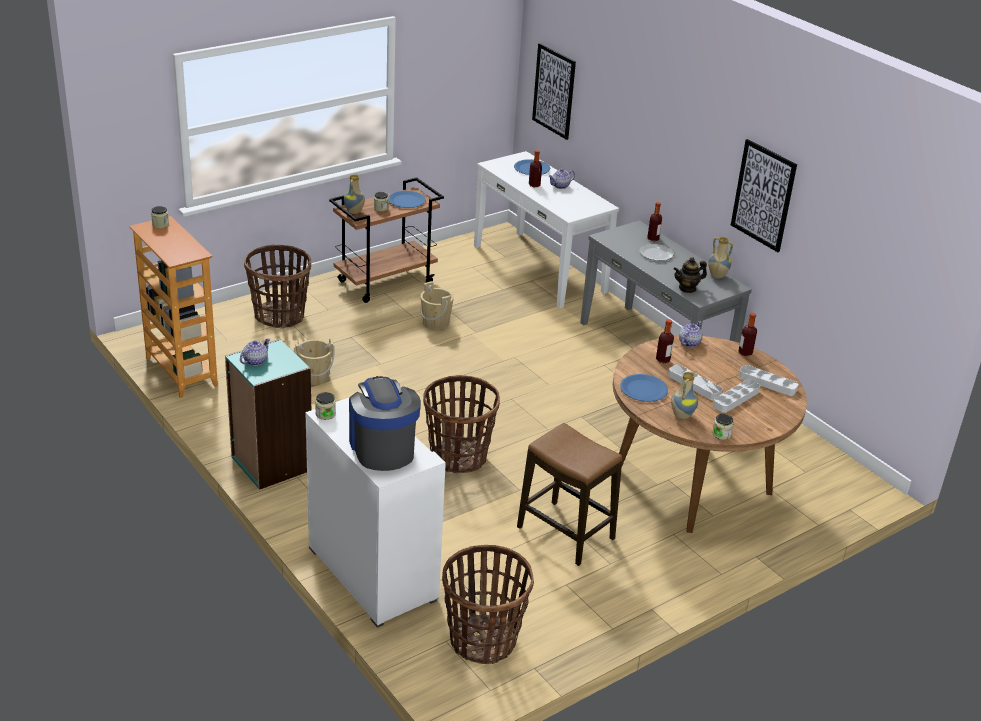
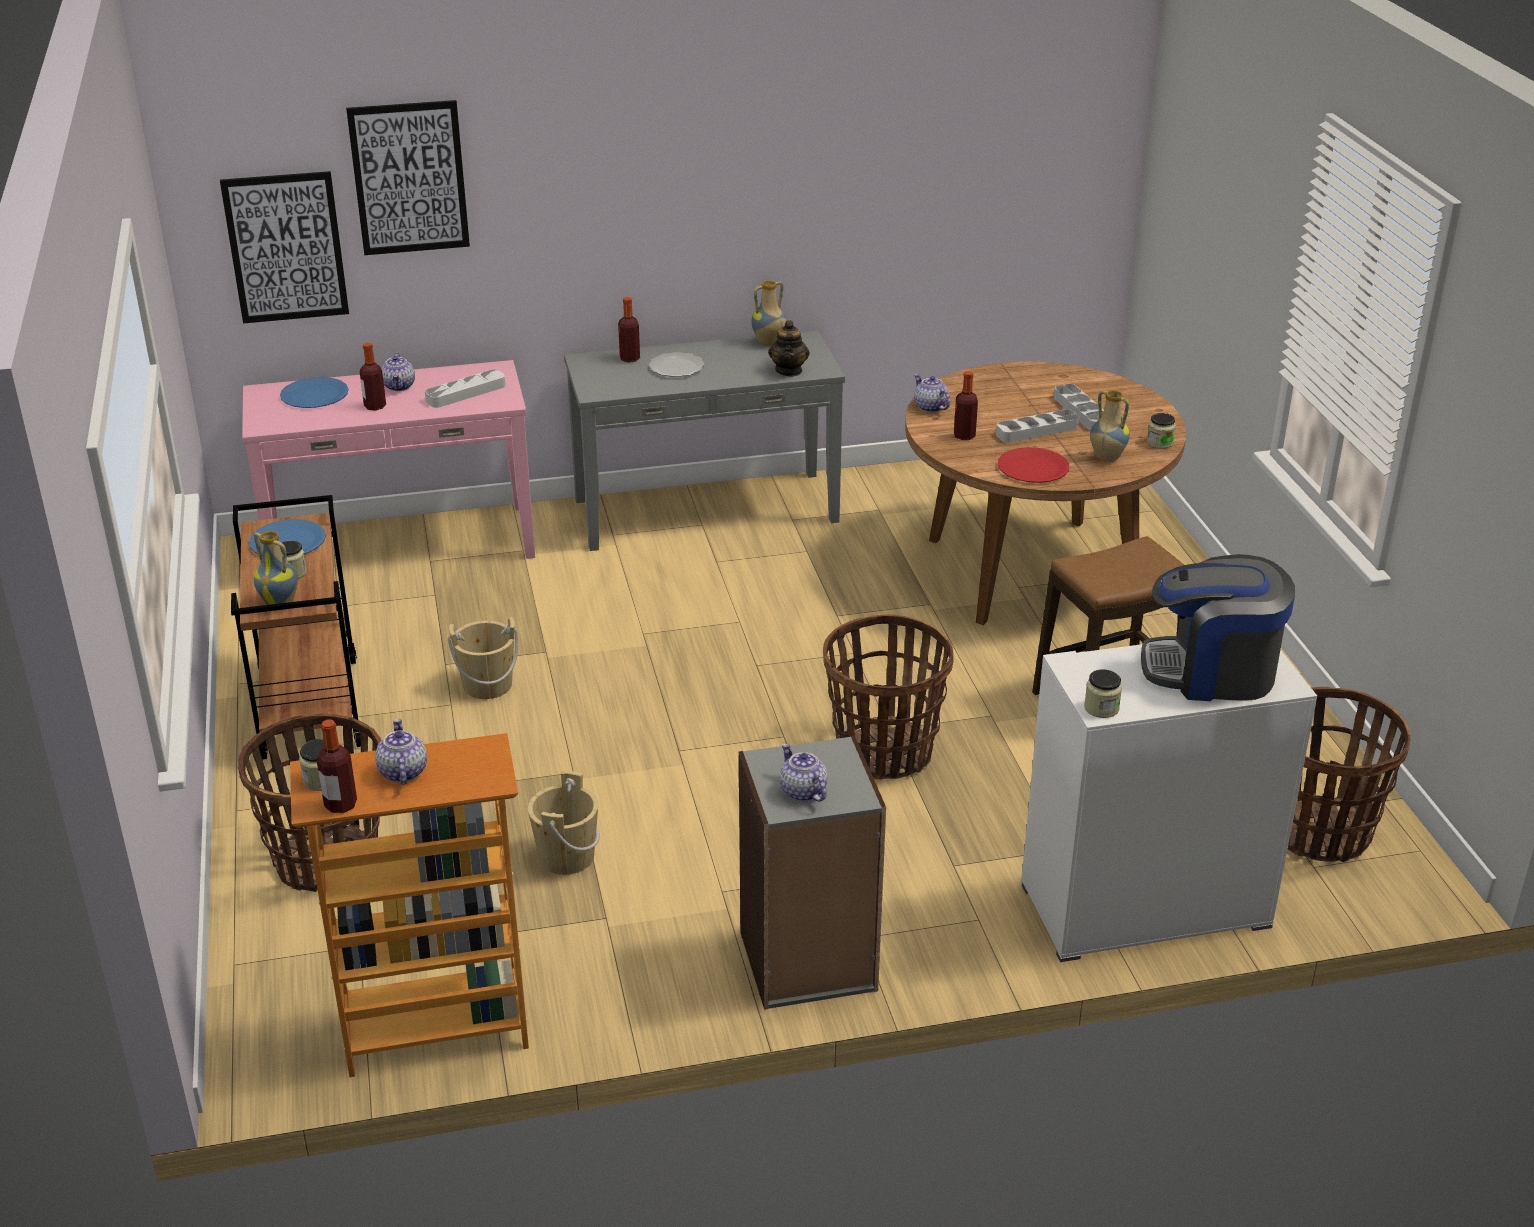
camera: 65 degrees left, 0 degrees up
turquoise bookcase [225,339,311,490] -> grey bookcase [739,736,886,1010]
white console table [474,151,619,308] -> pink console table [242,360,535,559]
blue plate [620,374,668,402] -> red plate [998,447,1069,483]
picture [731,139,797,252] -> picture moved to [346,100,470,255]
bottle [738,313,757,356] -> bottle moved to [317,719,357,813]
grey tray [739,365,799,396] -> grey tray moved to [425,369,506,408]
none -> teapot [375,719,427,785]

